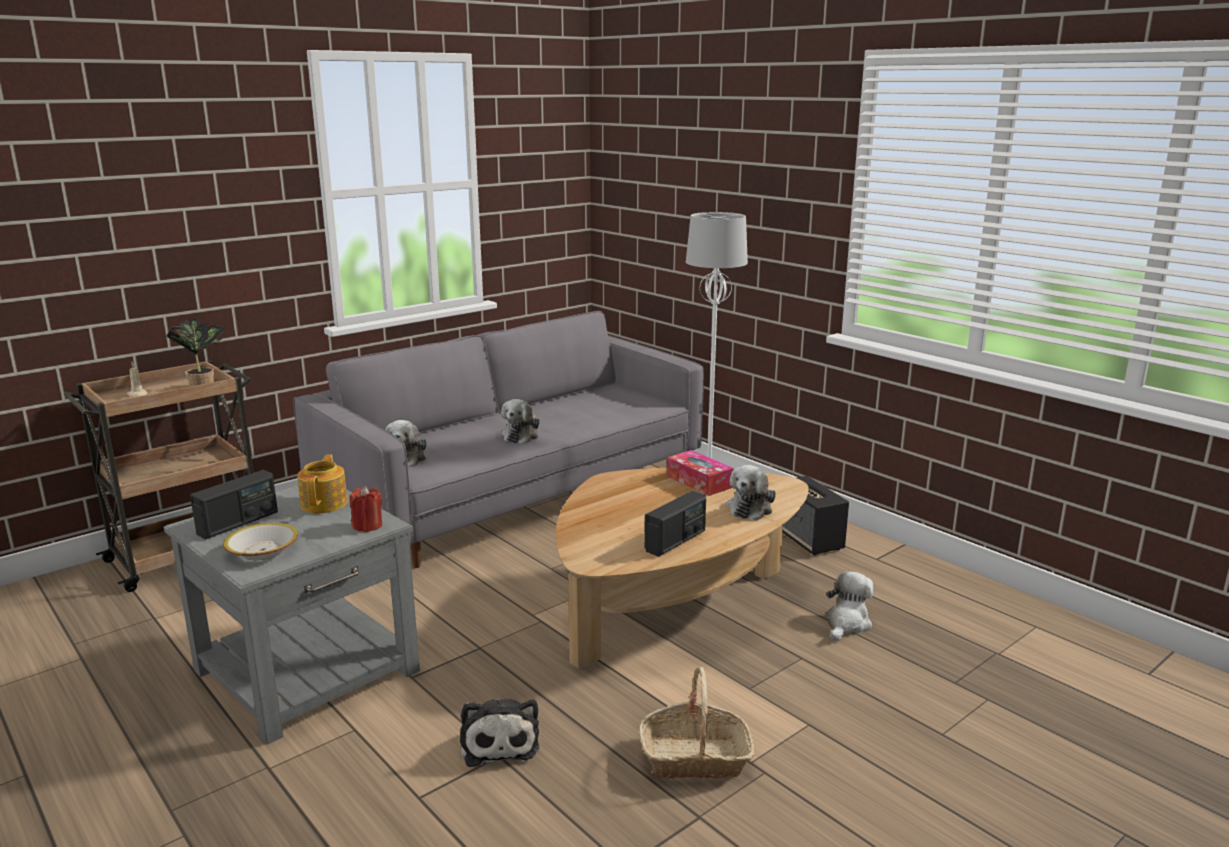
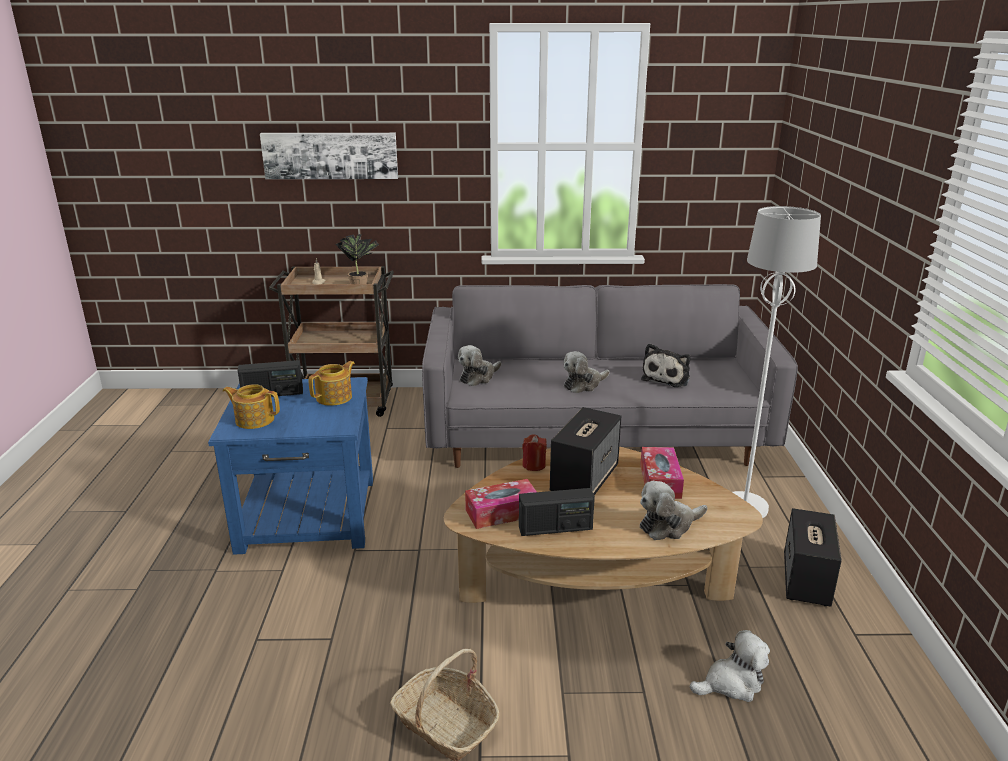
camera: 40 degrees right, 5 degrees up
grey side table [164,486,420,745] -> blue side table [208,377,373,555]
bowl [223,523,298,560] -> teapot [223,384,280,429]
red candle [349,486,382,532] -> red candle moved to [522,434,547,471]
plush toy [460,699,539,767] -> plush toy moved to [641,344,691,387]
none -> picture [260,133,398,179]
none -> tissue box [465,479,537,529]
none -> speaker [550,407,621,495]

